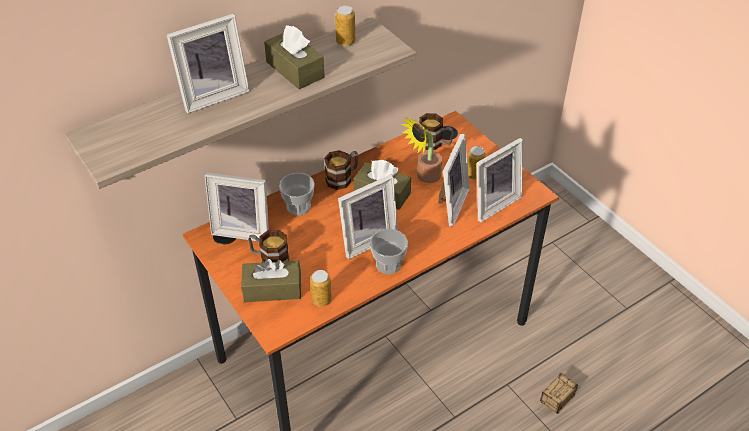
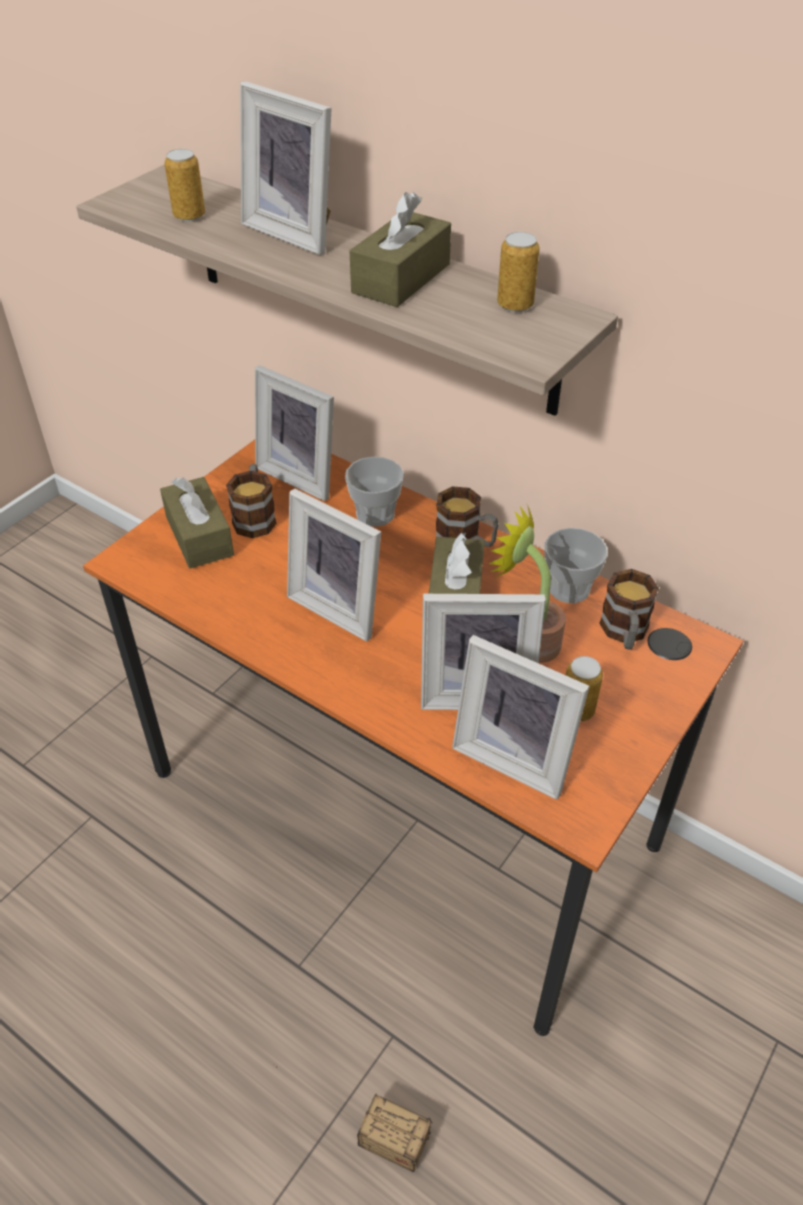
camera: 70 degrees right, 0 degrees up
picture frame [205,172,269,241] -> picture frame turned 45 degrees counterclockwise [255,365,334,501]
can [310,270,332,307] -> can moved to [164,149,205,221]
cup [370,229,408,274] -> cup moved to [544,528,608,603]

